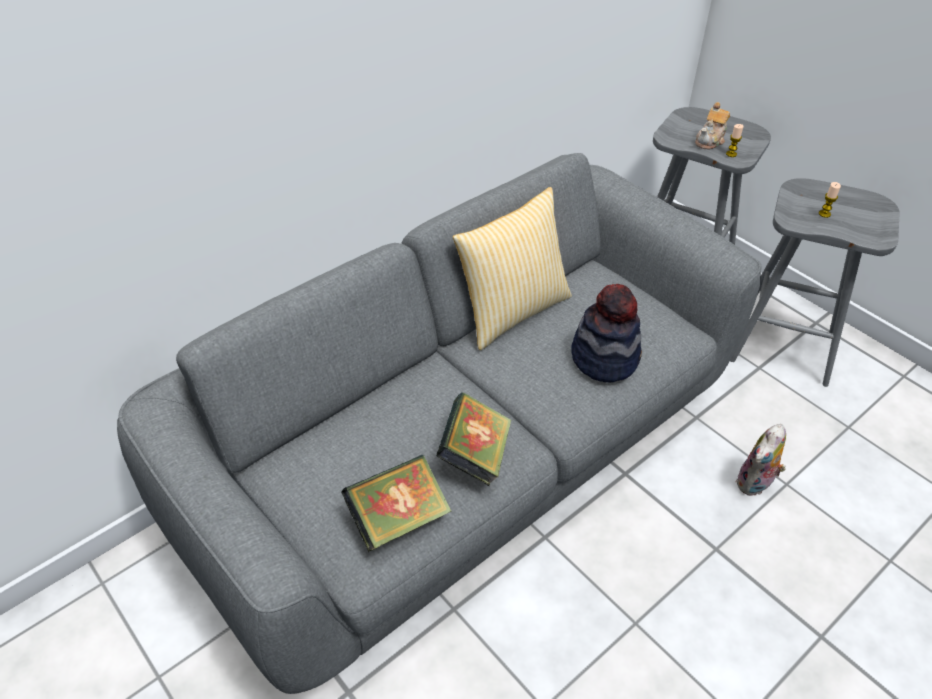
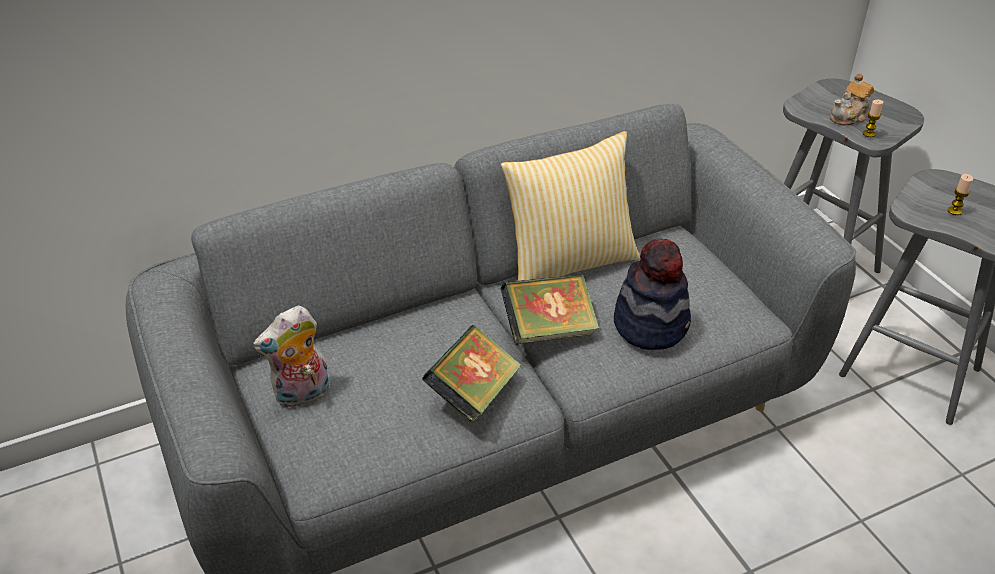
camera: 15 degrees right, 5 degrees down
book [341,455,452,552] -> book moved to [501,274,600,344]
plush toy [735,424,786,496] -> plush toy moved to [253,306,330,408]

